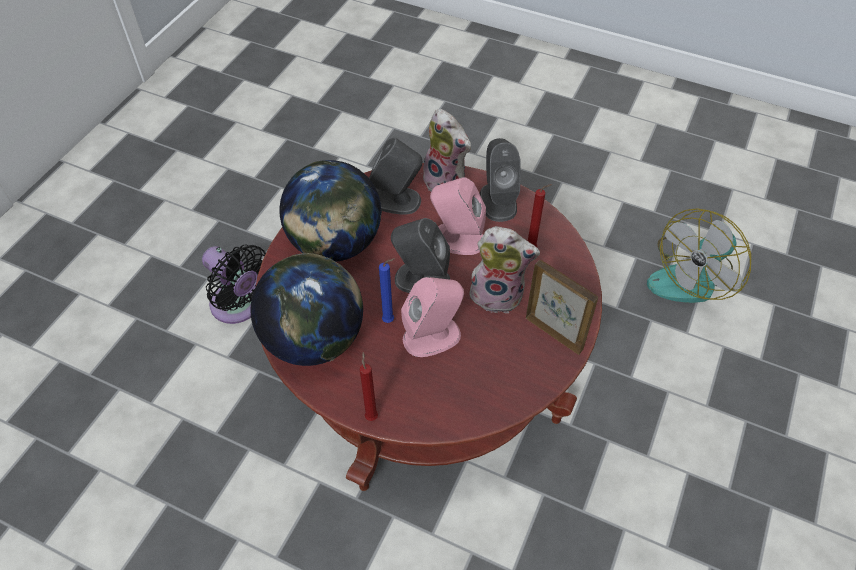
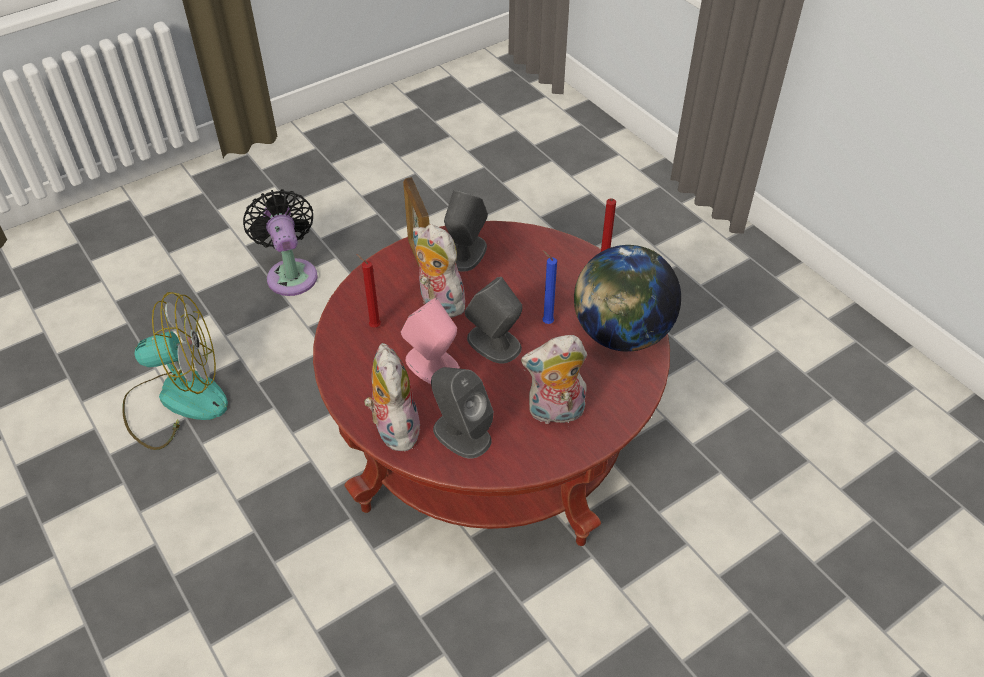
camera: 150 degrees left, 5 degrees down
black fan [202,244,266,324] -> black fan moved to [243,189,318,296]
globe [280,160,382,262] -> plush toy [521,335,587,427]
pink speaker [401,277,464,357] -> none
grey speaker [480,138,520,222] -> grey speaker moved to [444,190,488,272]

